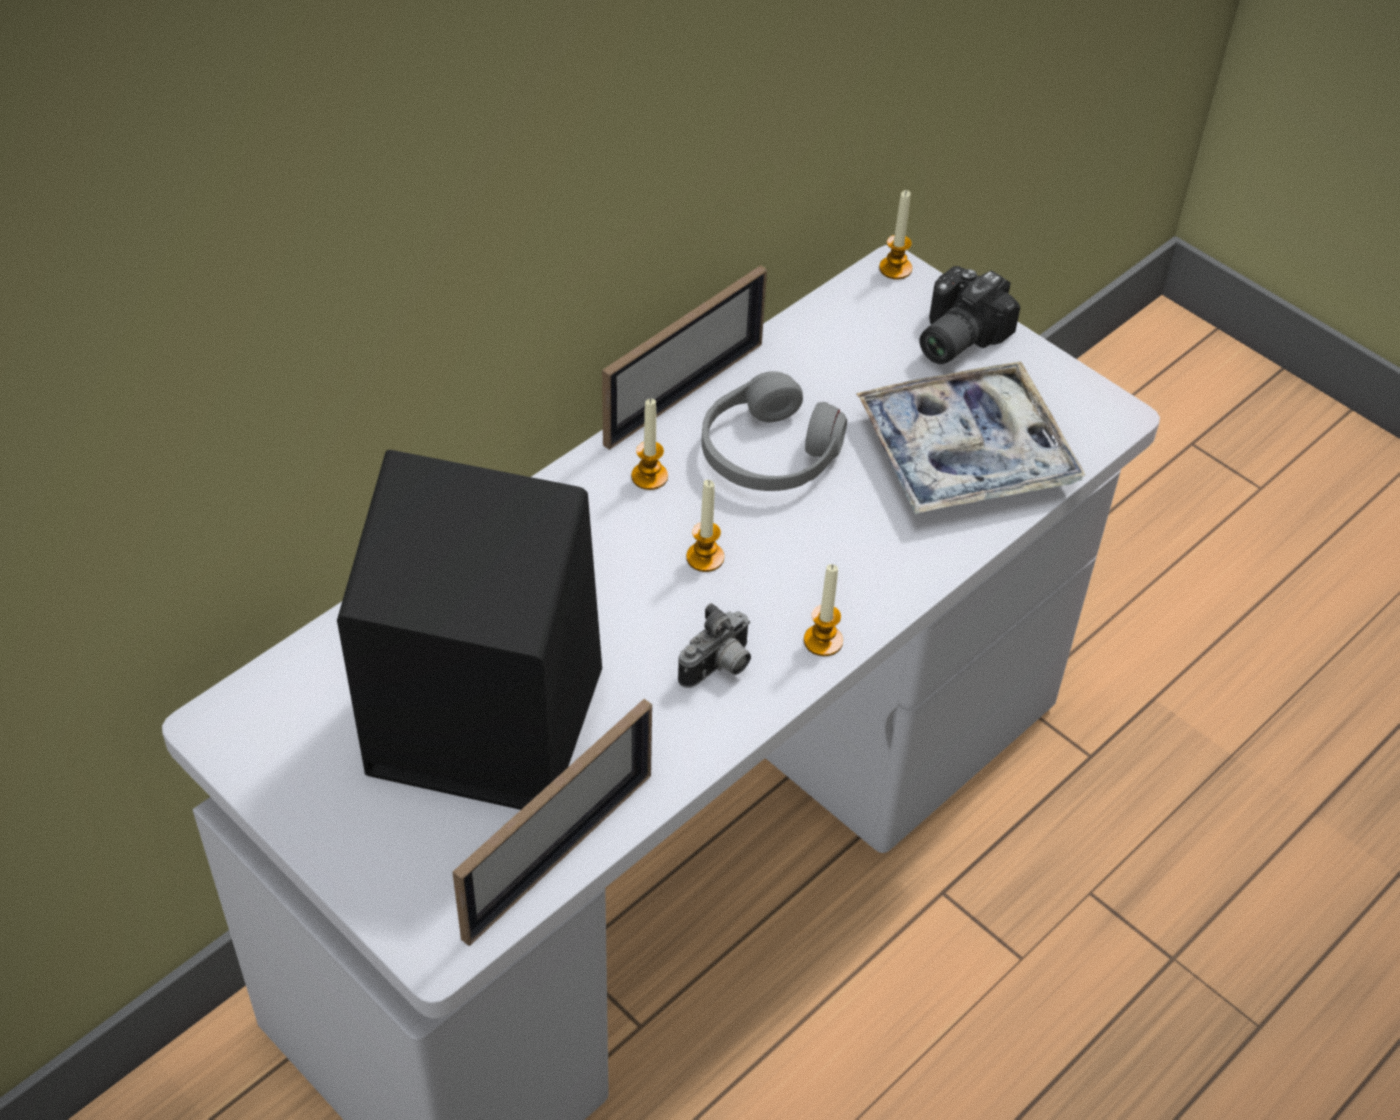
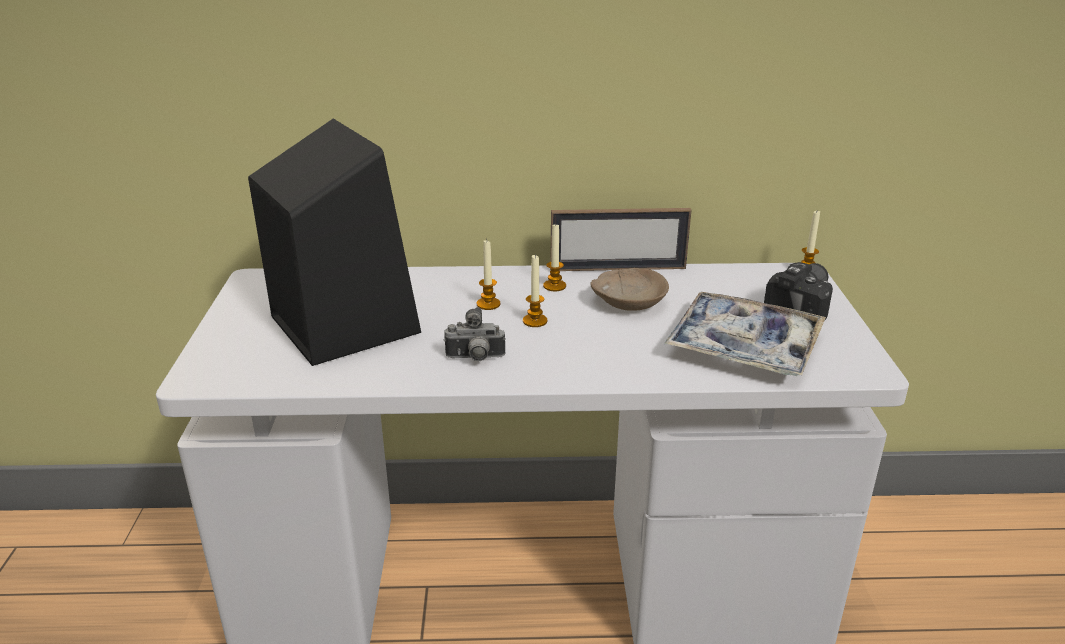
camera: 45 degrees right, 20 degrees down
picture frame [453,699,652,946] -> none
grey headphones [702,371,847,491] -> beige bowl [591,268,669,311]
candle [804,564,843,656] -> candle moved to [477,240,500,310]
camera [919,266,1020,364] -> camera turned 135 degrees clockwise [764,262,833,320]

